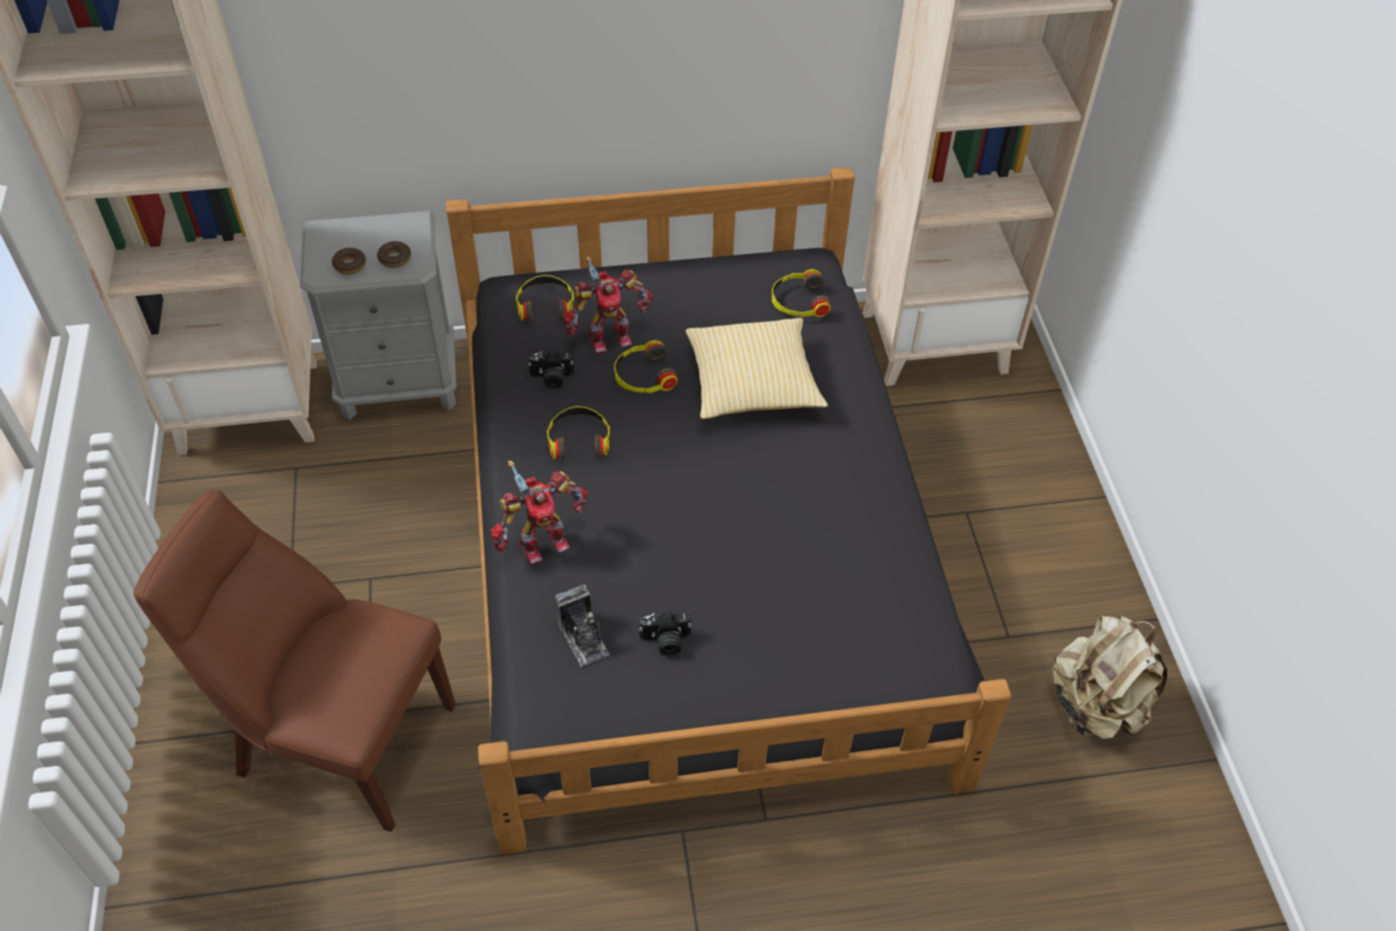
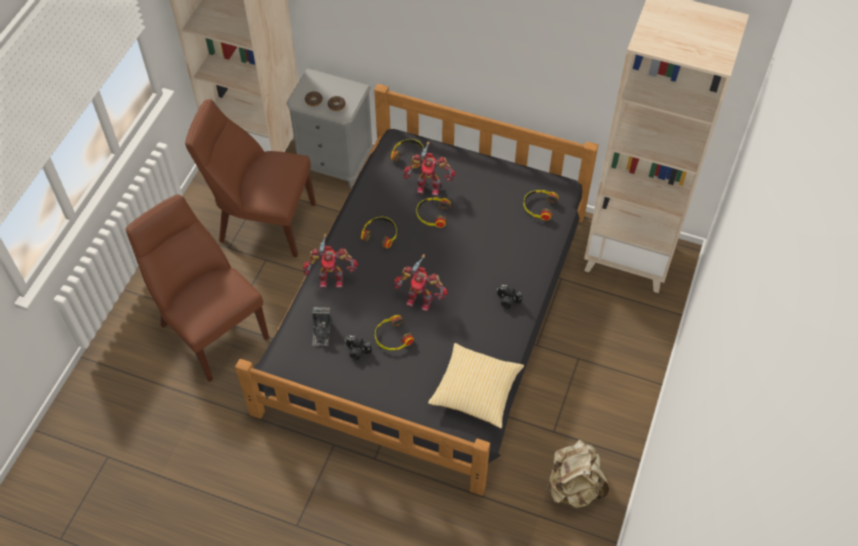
camera: 30 degrees right, 5 degrees up
camera [528,350,574,389] -> camera moved to [497,285,522,309]
pillow [686,318,828,419] -> pillow moved to [428,343,524,428]
none -> brown chair [185,99,316,257]
none -> headphones [375,315,414,350]
none -> toy robot [394,254,447,311]

